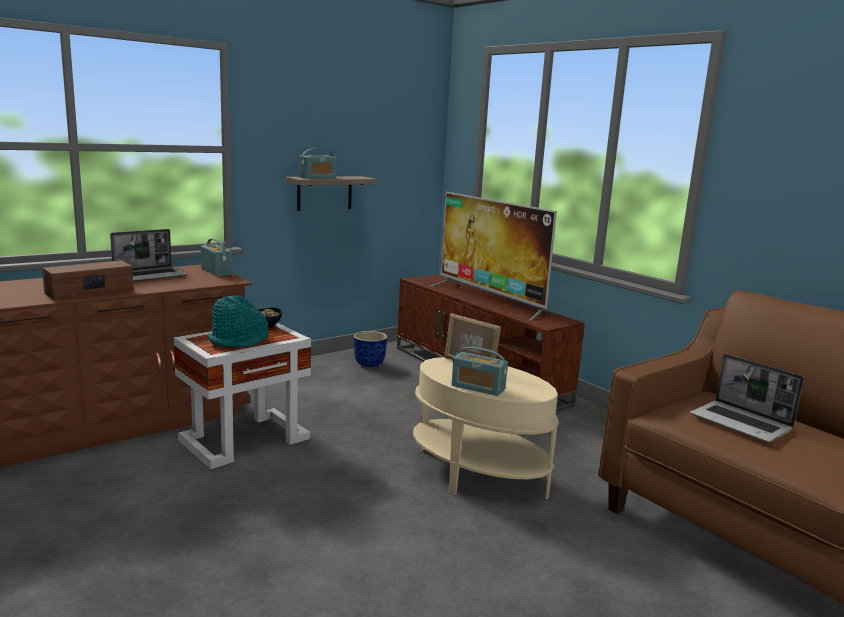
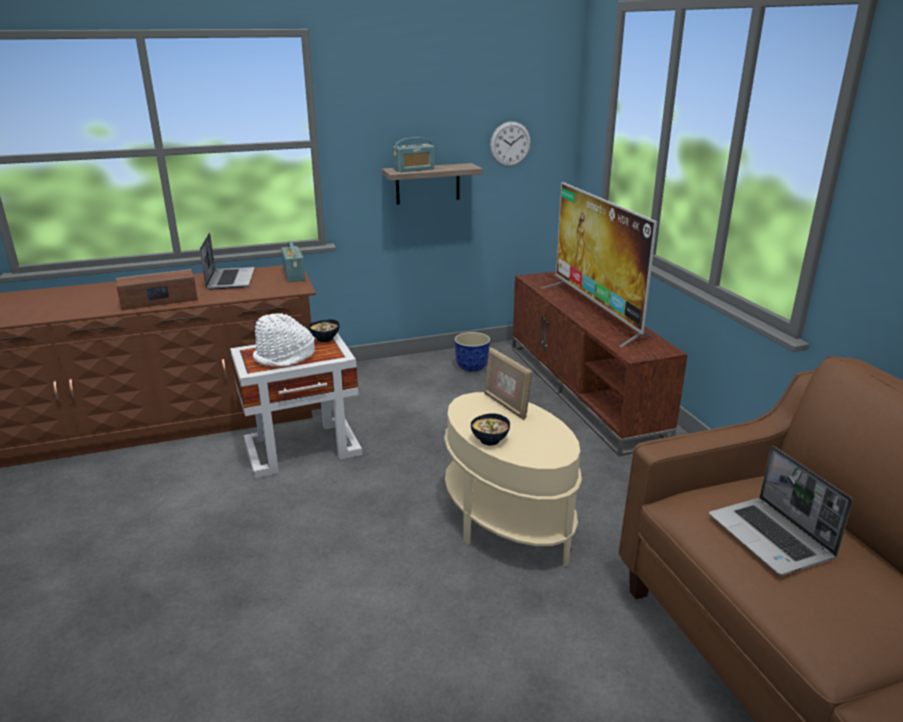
camera: 20 degrees right, 10 degrees up
laptop [110,229,188,282] -> laptop turned 75 degrees counterclockwise [200,233,255,290]
turquoise hat [208,296,269,347] -> white hat [253,313,315,367]
radio [452,347,508,396] -> bowl [471,413,510,445]
none -> wall clock [490,121,531,167]

